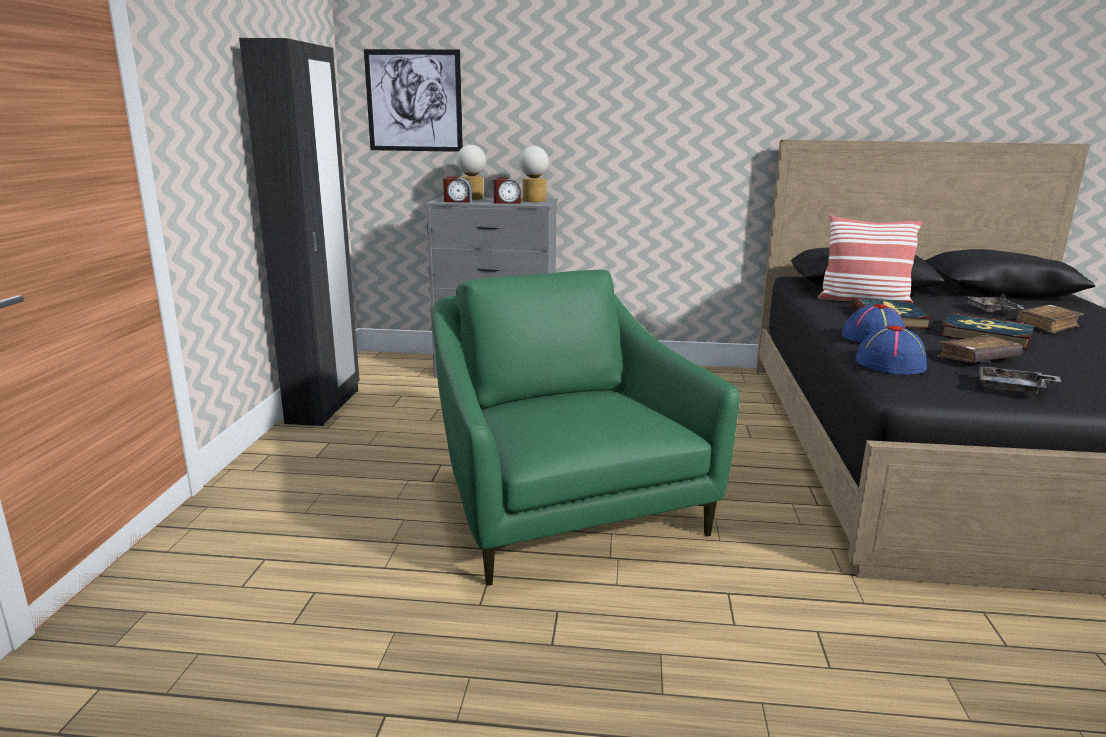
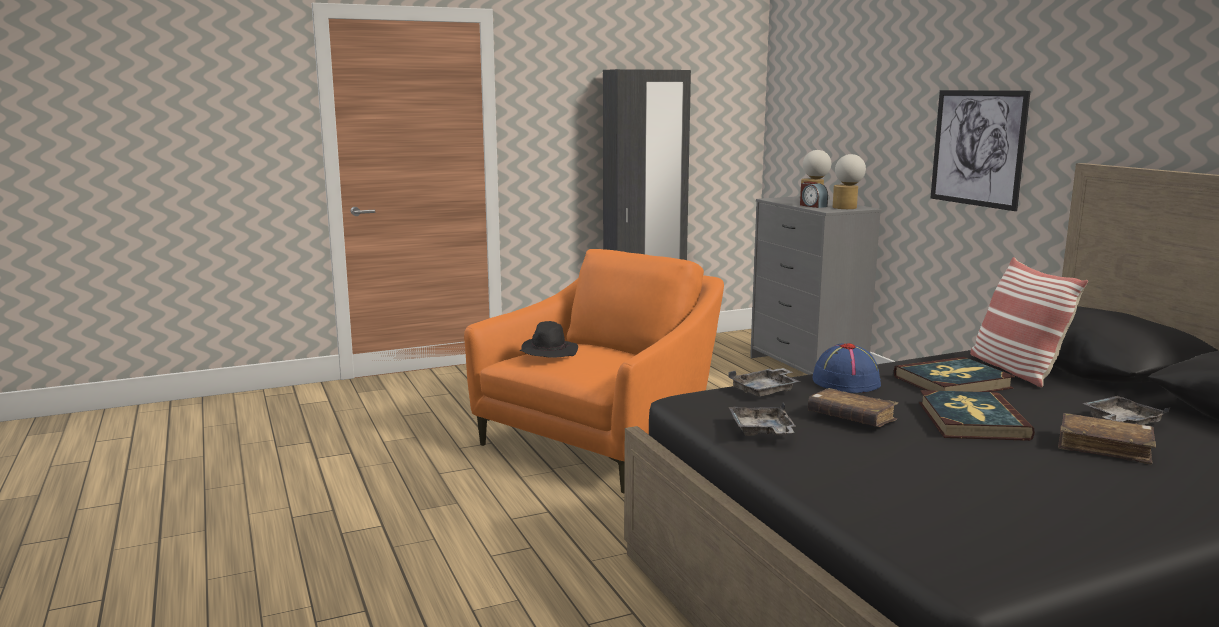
camera: 60 degrees right, 5 degrees down
picture [364,49,463,152] -> picture moved to [931,90,1030,211]
green armchair [432,270,740,586] -> orange armchair [464,249,724,493]
alarm clock [443,176,472,203] -> none
blue hat [855,325,927,375] -> grey tray [729,368,800,396]
none -> black hat [520,321,578,358]

